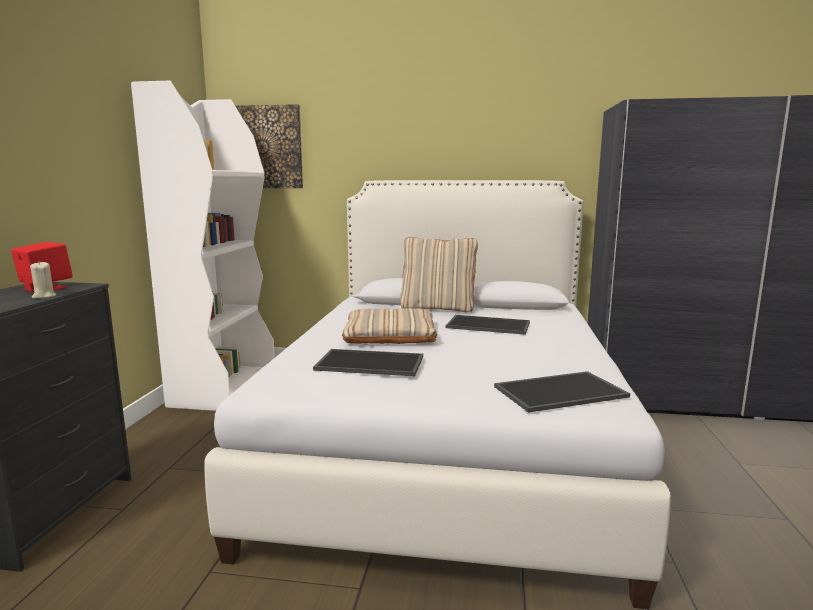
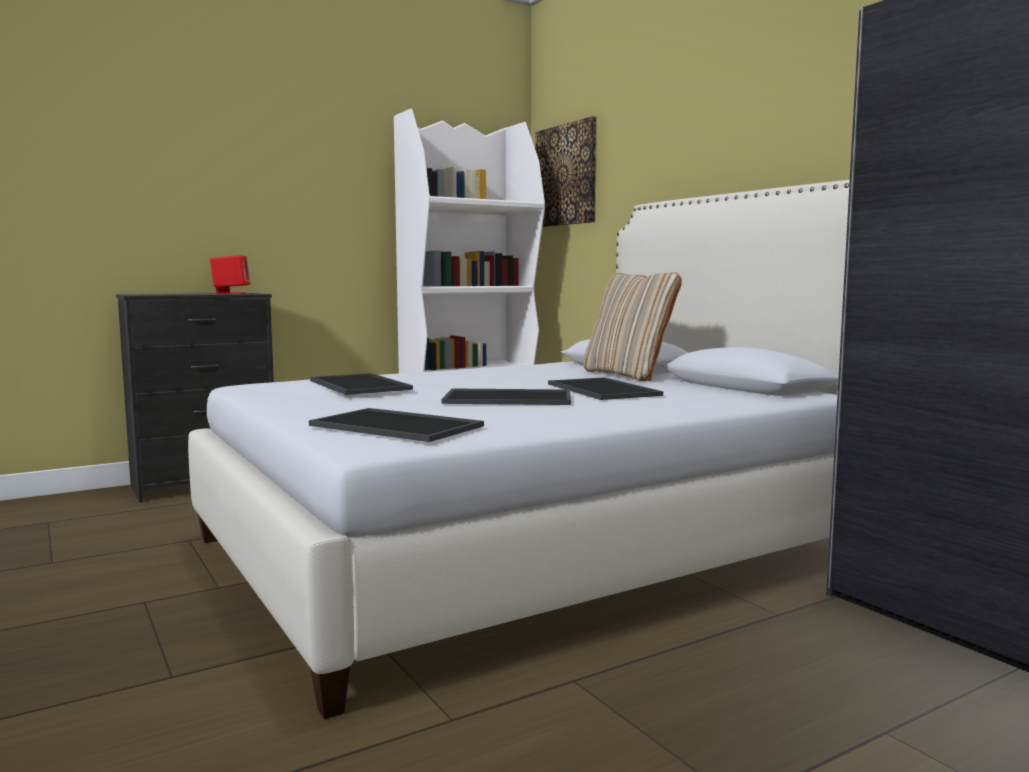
camera: 50 degrees right, 5 degrees down
beige candle [30,262,56,299] -> none
beige pillow [342,308,438,344] -> none
none -> tray [441,388,571,405]

